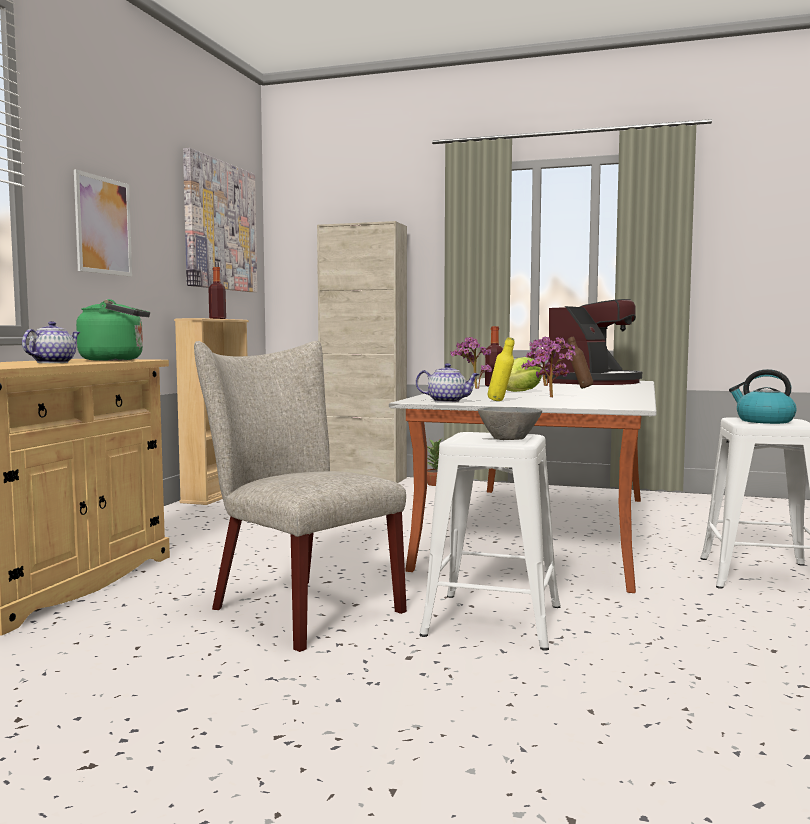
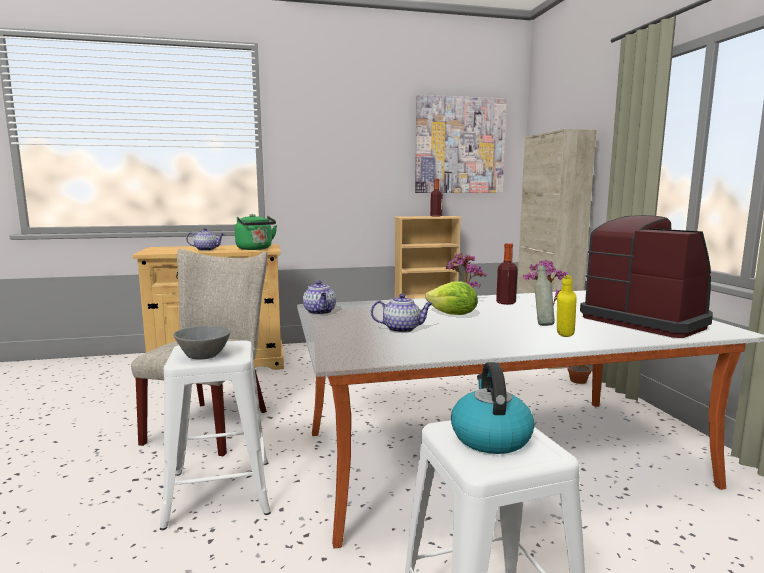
camera: 60 degrees right, 5 degrees up
picture [74,169,132,277] -> none
yellow bottle [488,337,514,401] -> yellow bottle moved to [557,275,577,337]
potted plant [522,337,576,397] -> teapot [371,294,433,333]
coffee machine [545,299,642,385] -> coffee machine turned 135 degrees counterclockwise [580,215,713,338]
brown bottle [568,337,593,389] -> grey bottle [535,265,555,326]

